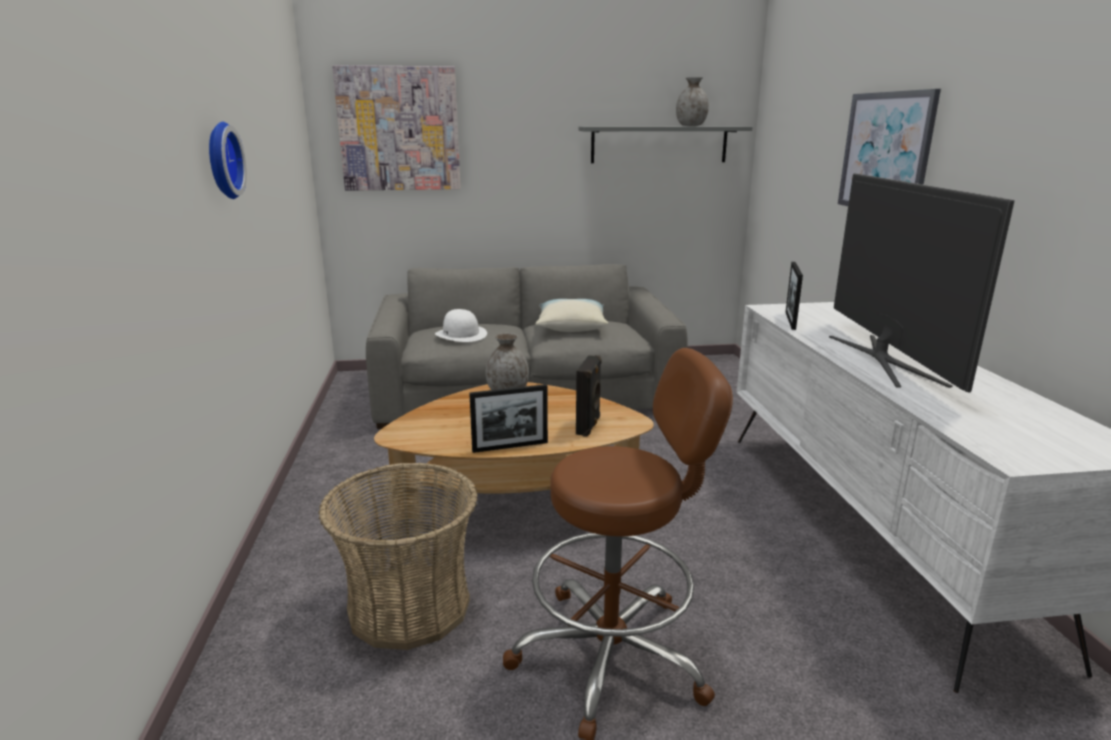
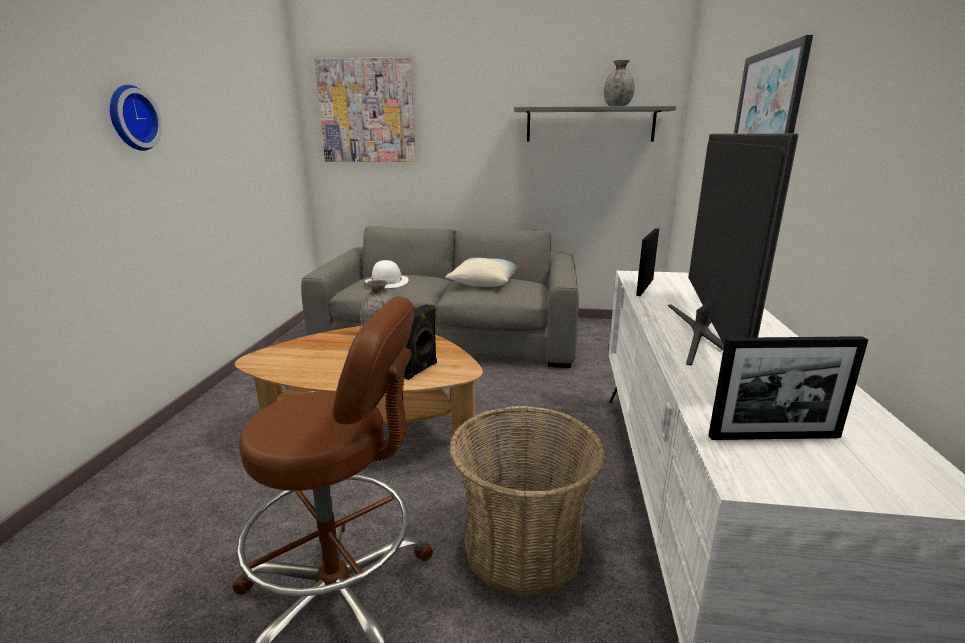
camera: 15 degrees right, 0 degrees up
basket [318,462,478,650] -> basket moved to [449,406,606,597]
picture frame [469,384,548,453] -> picture frame moved to [708,336,868,440]

